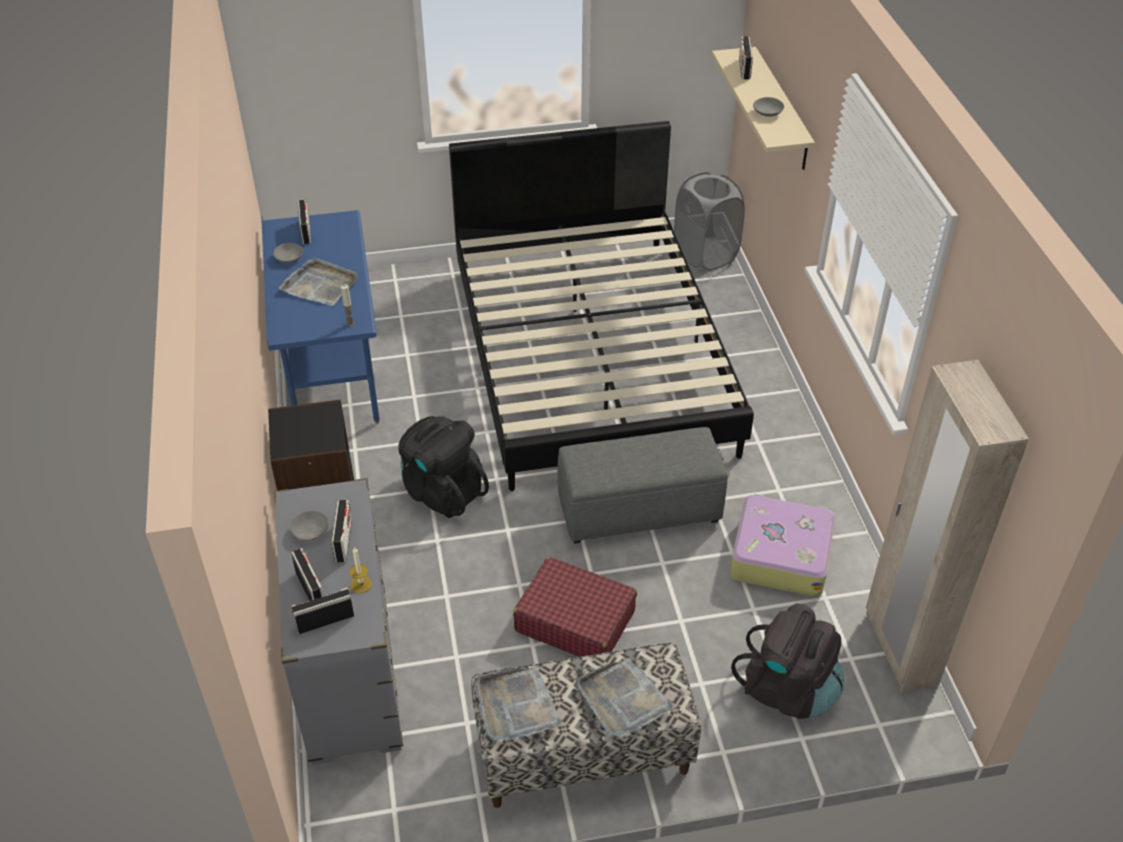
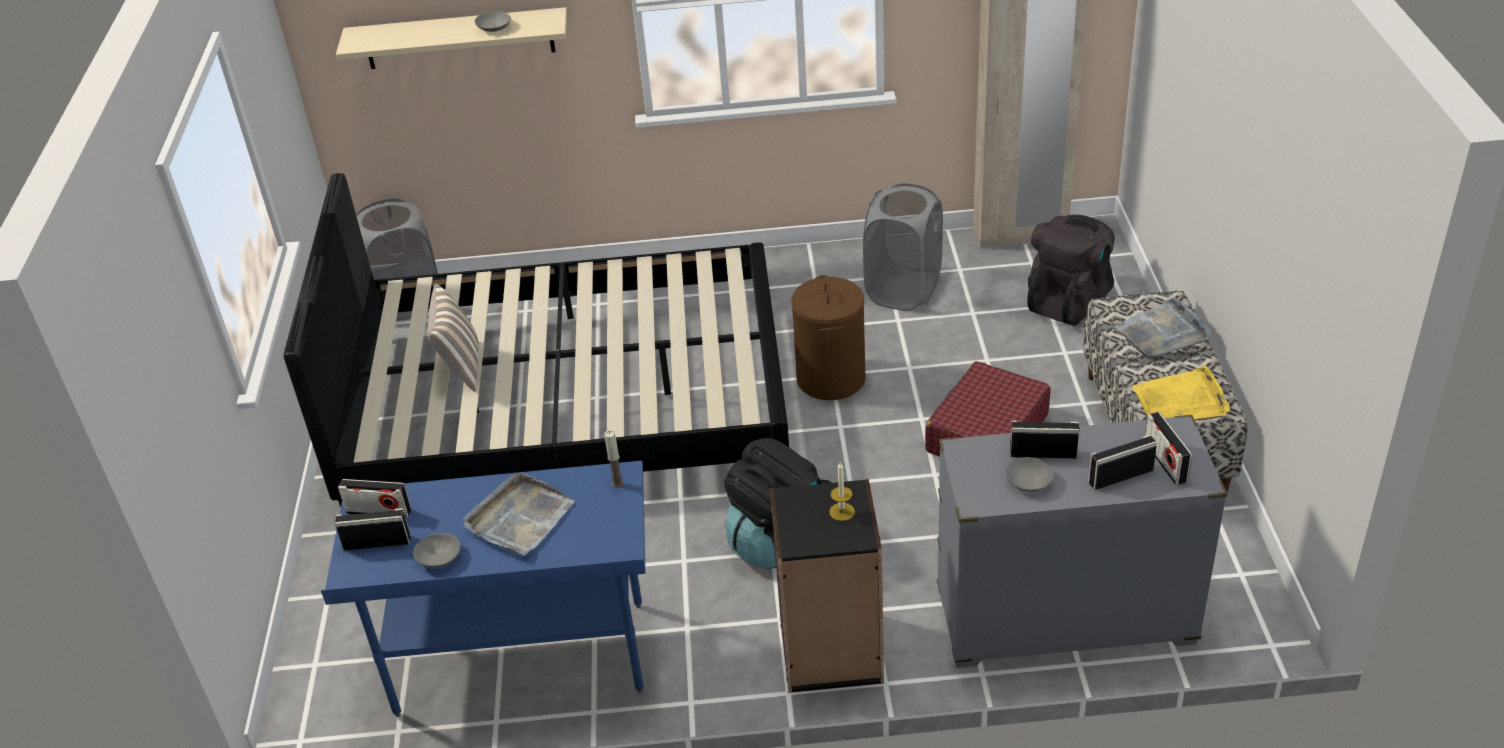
camera: 80 degrees left, 5 degrees down
candle [349,547,372,593] -> candle moved to [829,462,855,521]
grey tray [475,668,563,740] -> yellow tray [1132,365,1230,421]
grey ottoman [558,427,728,544] -> brown laundry basket [791,275,865,400]
suitcase [730,494,836,597] -> grey laundry basket [863,183,943,311]
radio [739,36,753,79] -> radio moved to [338,479,411,518]
none -> pillow [428,284,479,392]

